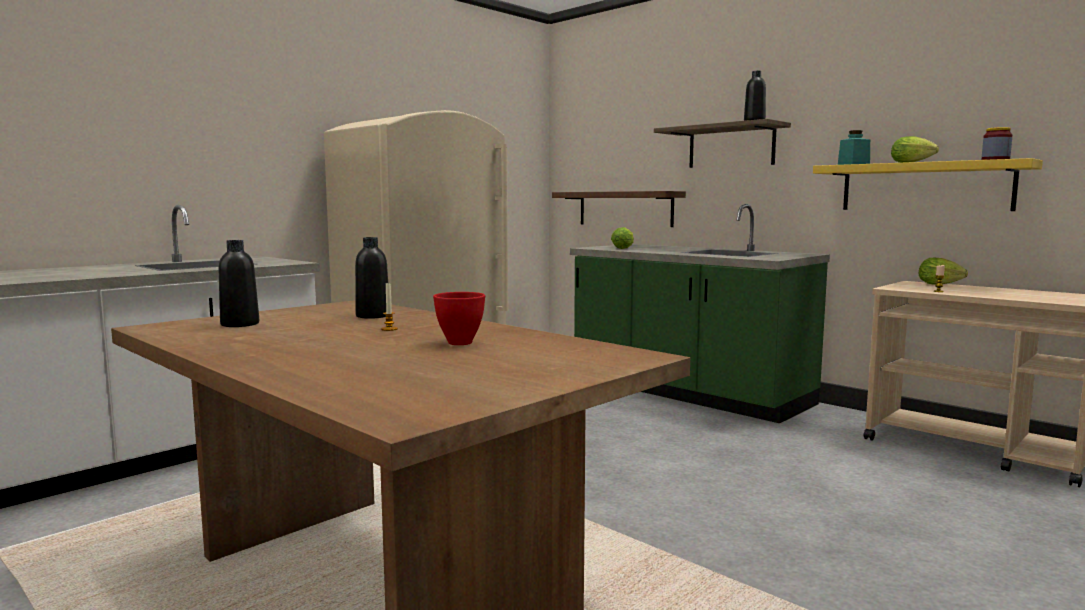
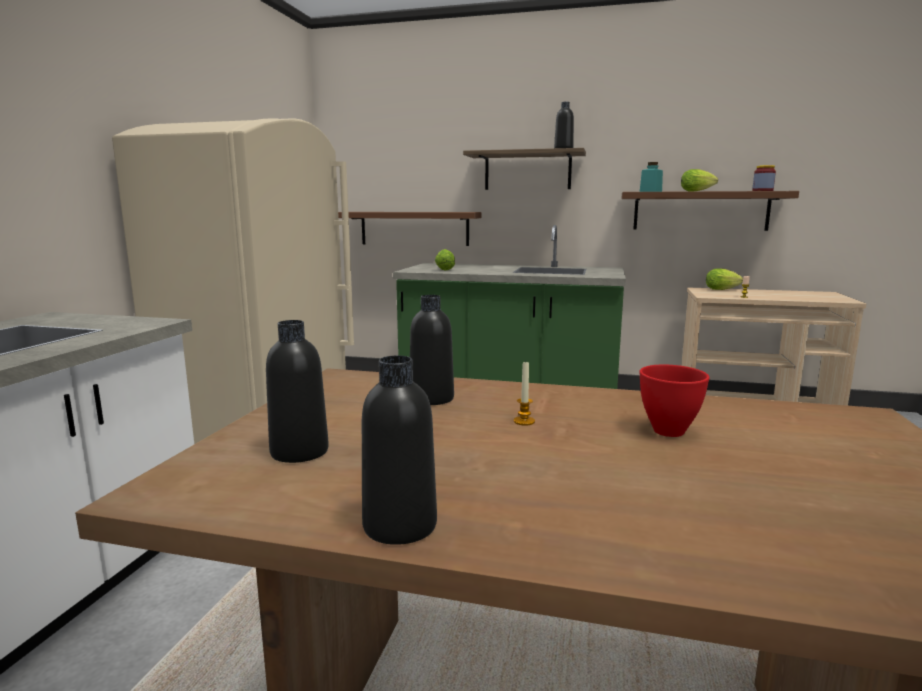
camera: 30 degrees left, 5 degrees up
yellow shelf [813,158,1043,211] -> brown shelf [622,191,799,231]
none -> black bottle [362,355,437,545]

